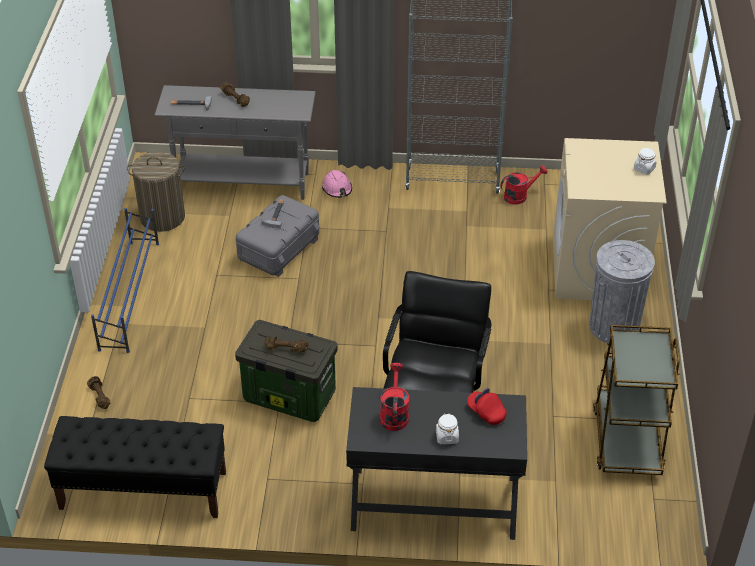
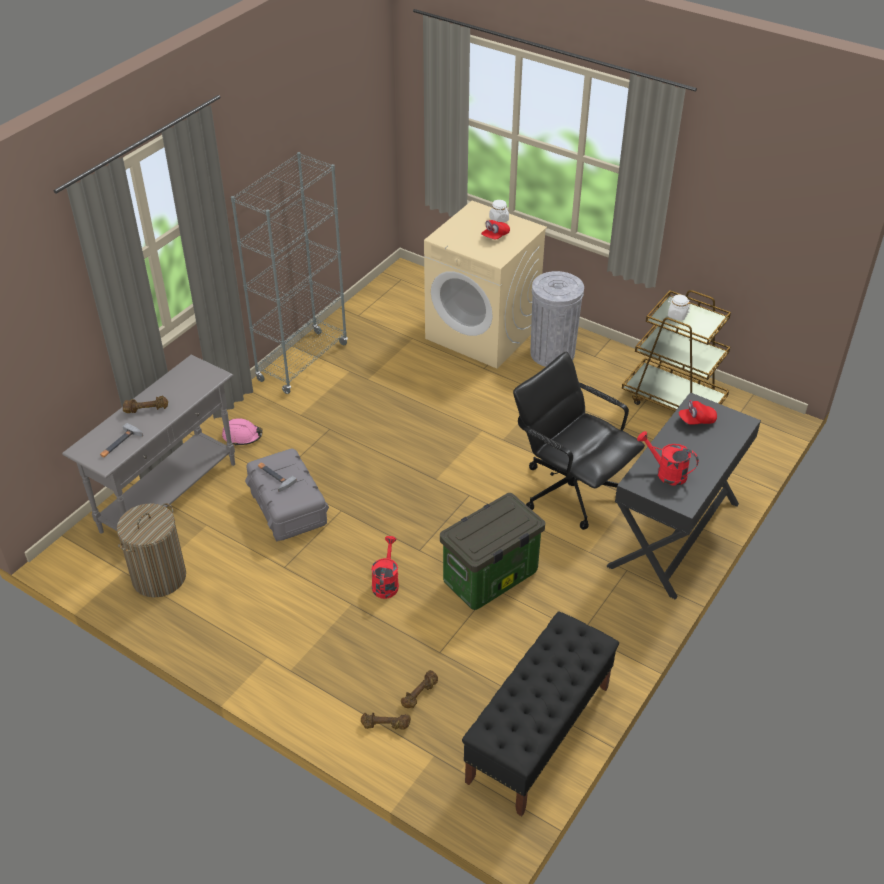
camera: 60 degrees left, 0 degrees up
blue shoe rack [91,208,159,353] -> none
brown dumbbell [264,336,309,352] -> brown dumbbell moved to [401,670,438,708]
white jar [436,413,459,444] -> white jar moved to [668,295,691,320]
red watering can [501,165,548,204] -> red watering can moved to [371,536,399,599]
none -> red cap [481,220,510,239]

